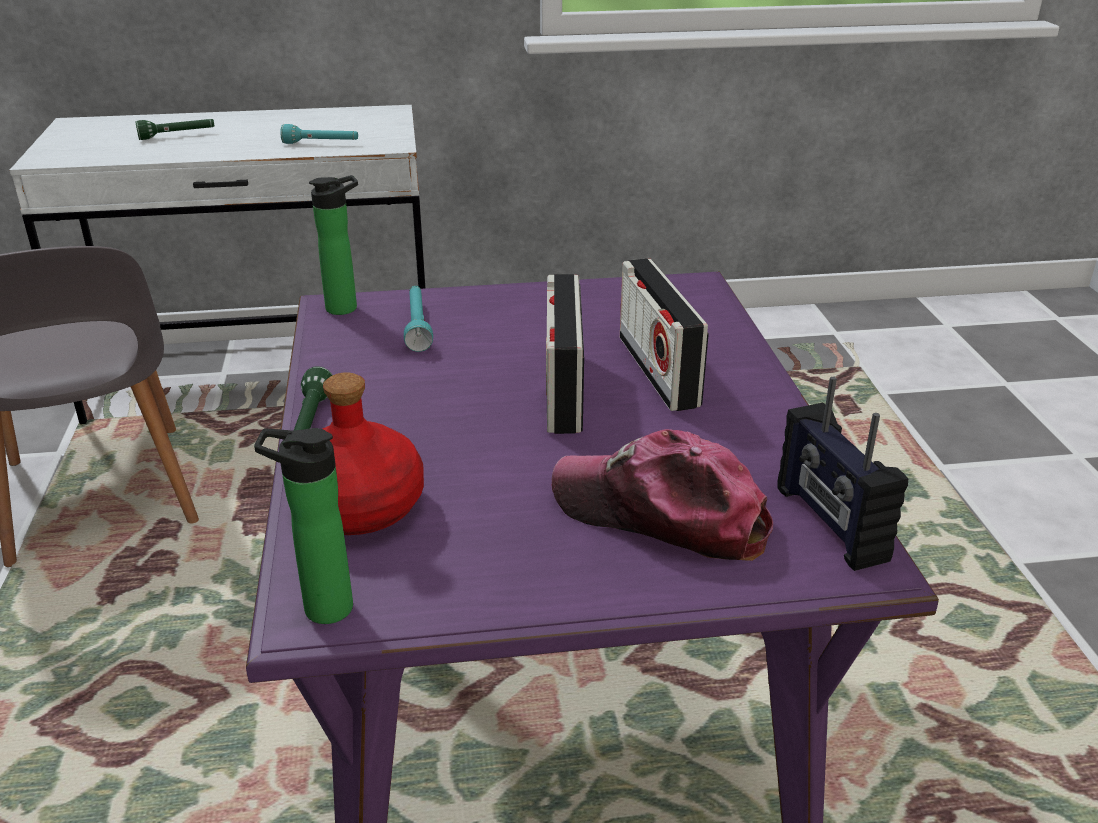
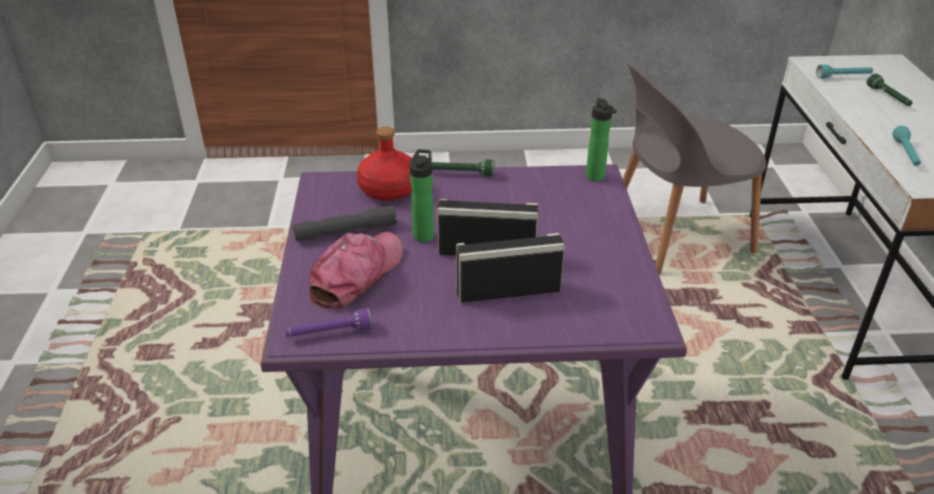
camera: 95 degrees right, 5 degrees up
bottle [254,428,353,624] -> bottle moved to [410,149,434,242]
turquoise flashlight [404,286,433,352] -> turquoise flashlight moved to [816,65,873,78]
radio [777,377,908,571] -> purple flashlight [285,308,373,337]
none -> grey flashlight [293,205,397,241]

